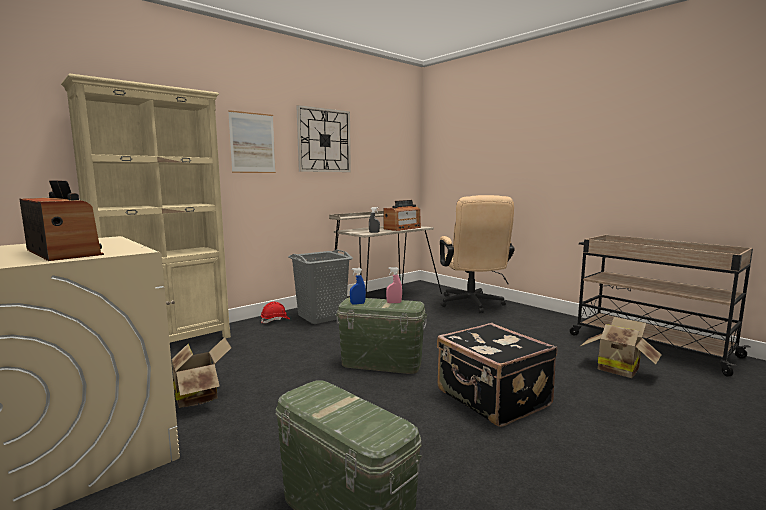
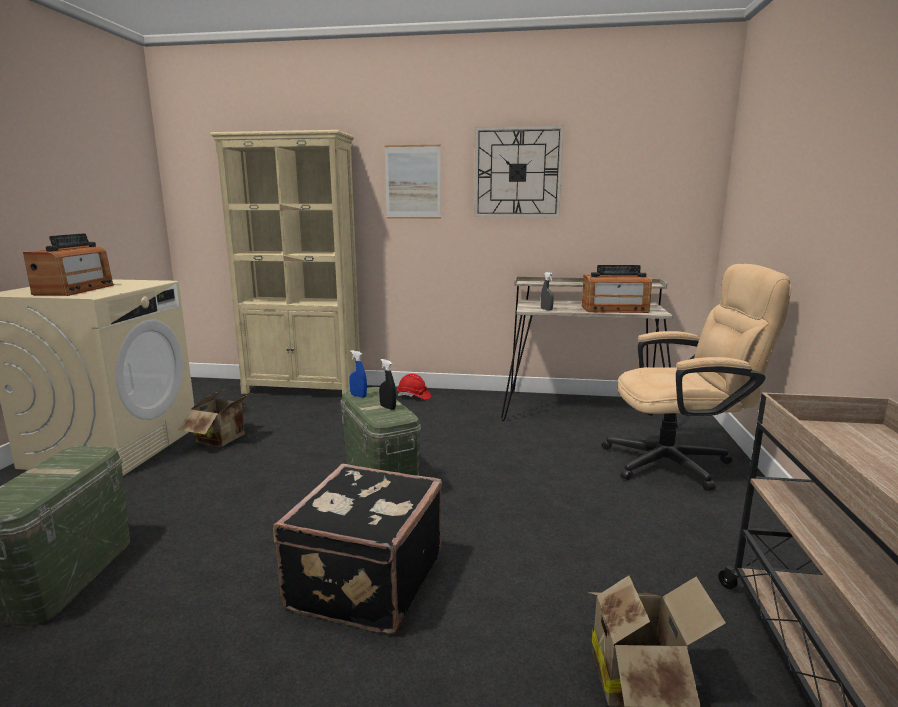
camera: 50 degrees right, 5 degrees up
grey laundry basket [288,249,353,324] -> none
pink spray bottle [386,267,402,303] -> black spray bottle [379,359,396,410]
beige office chair [440,195,515,313] -> beige office chair turned 135 degrees counterclockwise [602,264,791,491]

